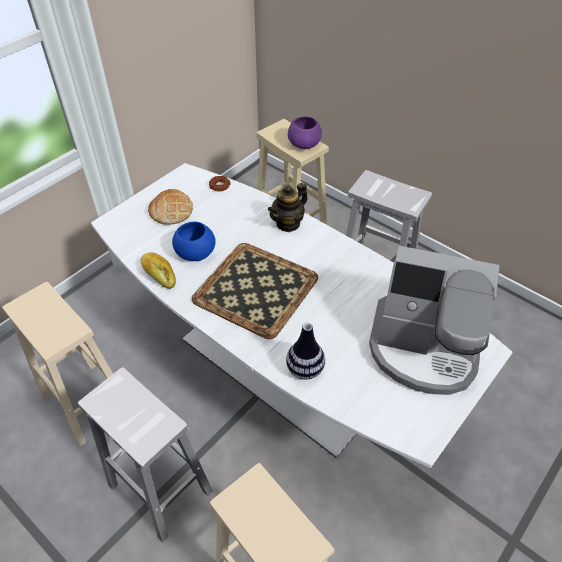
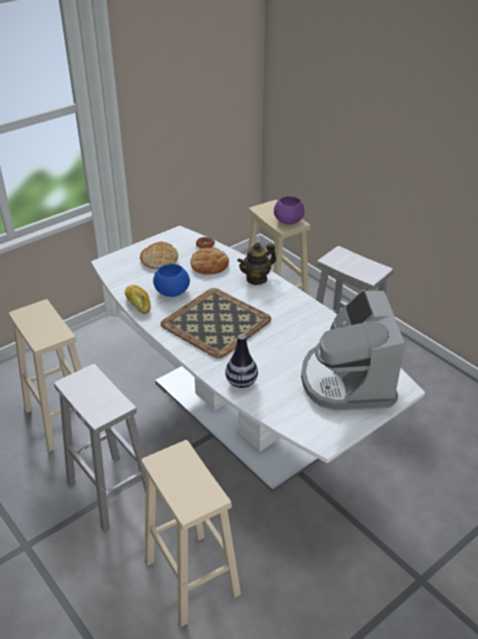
camera: 10 degrees right, 10 degrees down
coffee machine [369,246,500,395] -> coffee machine turned 60 degrees clockwise [301,290,405,411]
none -> bread [190,247,229,275]

